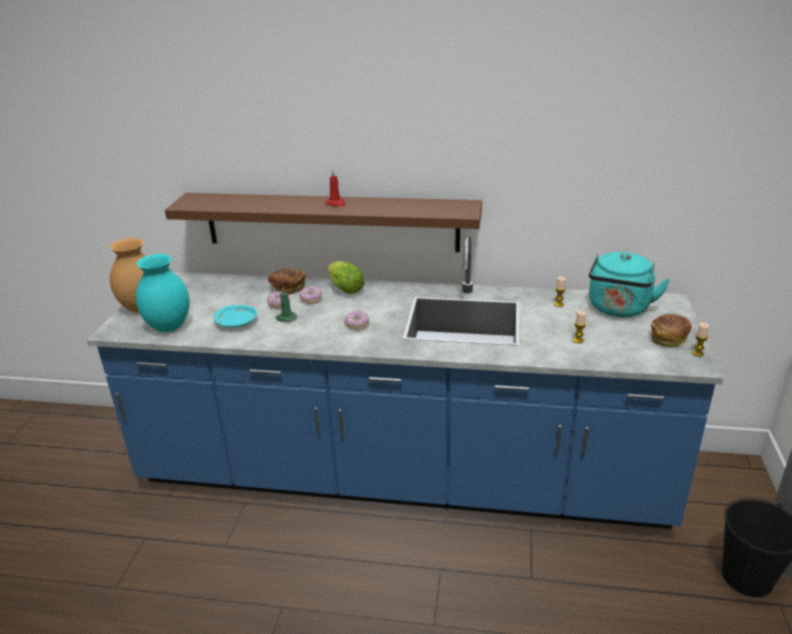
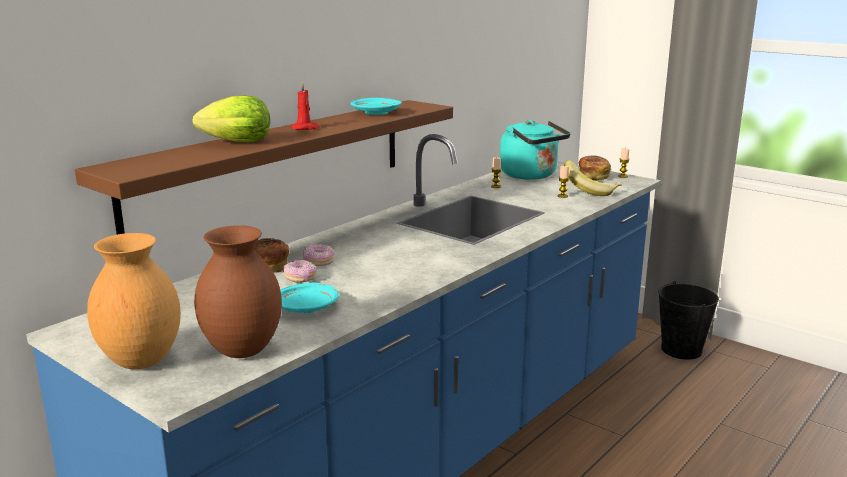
camera: 60 degrees left, 10 degrees down
turquoise vase [136,254,190,332] -> brown vase [194,225,282,358]
green candle [275,287,297,322] -> none
lettuce [327,261,364,294] -> lettuce moved to [192,95,270,142]
donut [344,310,369,330] -> none
none -> turquoise plate [350,98,402,115]
none -> banana [564,160,622,196]

